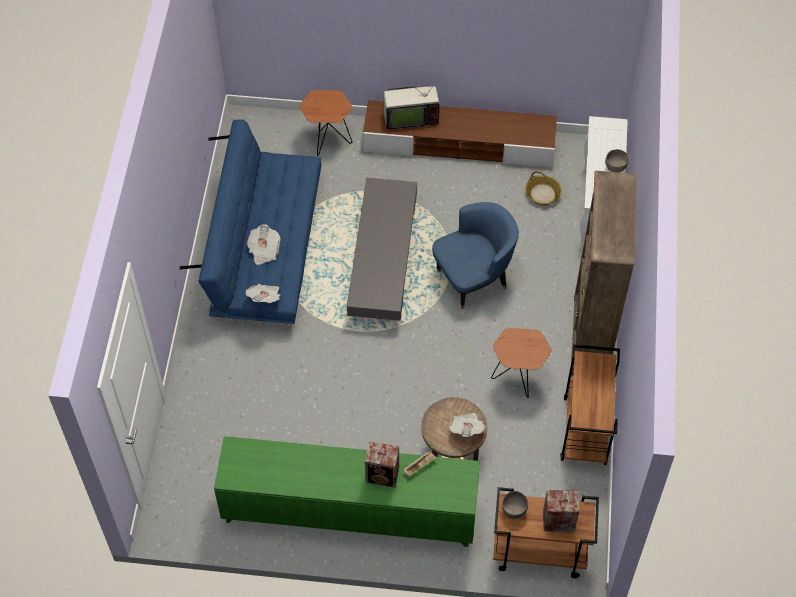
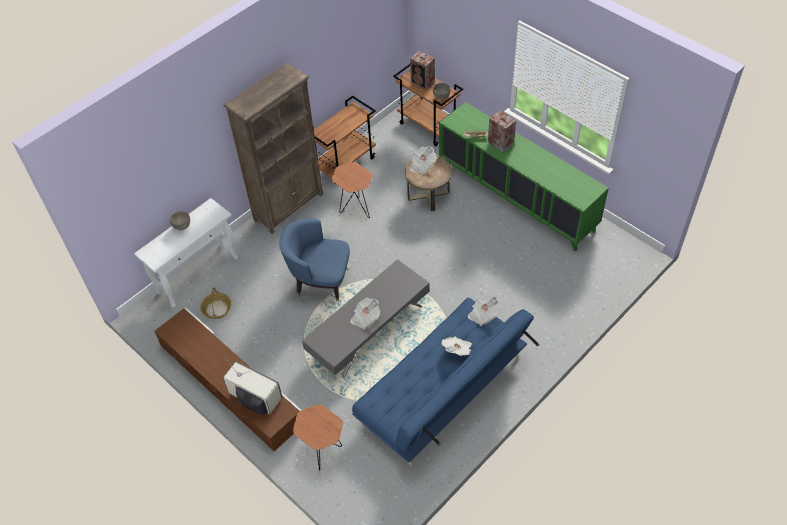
camera: 140 degrees left, 5 degrees down
none -> newspaper [350,297,380,329]

